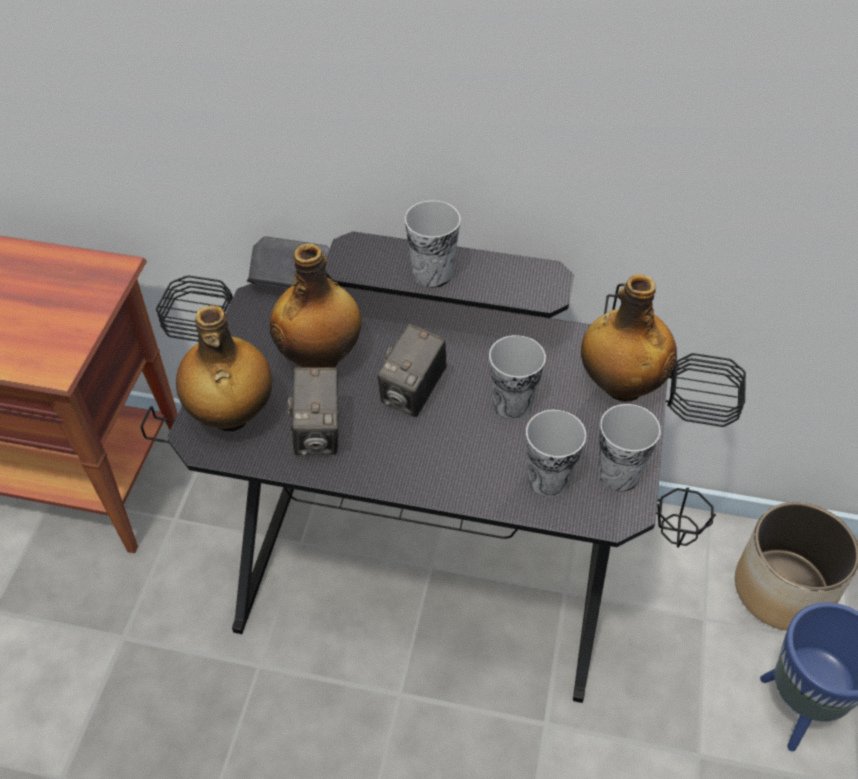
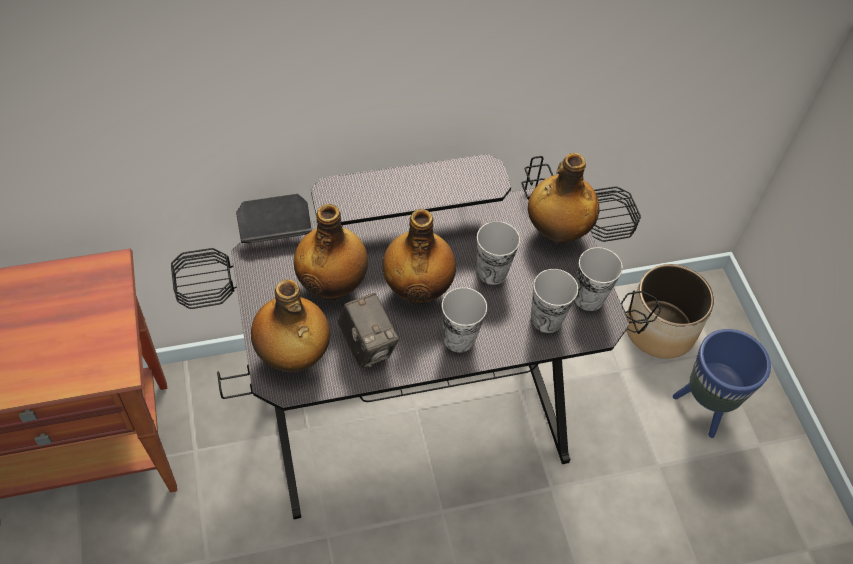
camera: 30 degrees left, 5 degrees up
camera [378,324,446,417] -> bottle [382,209,456,305]
cup [405,200,461,288] -> cup moved to [442,287,487,353]

